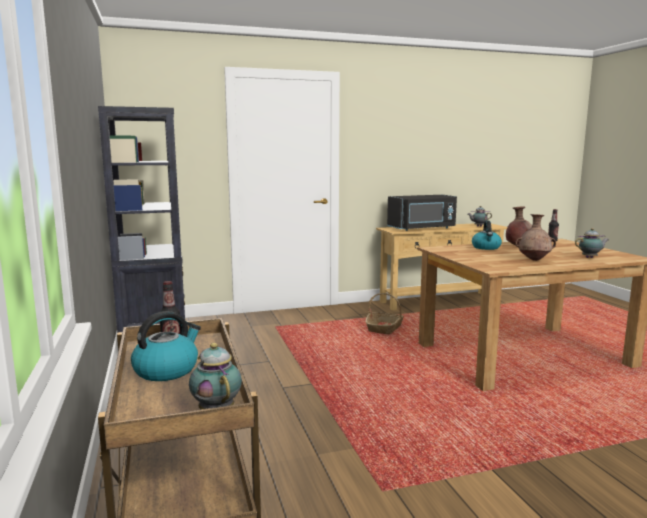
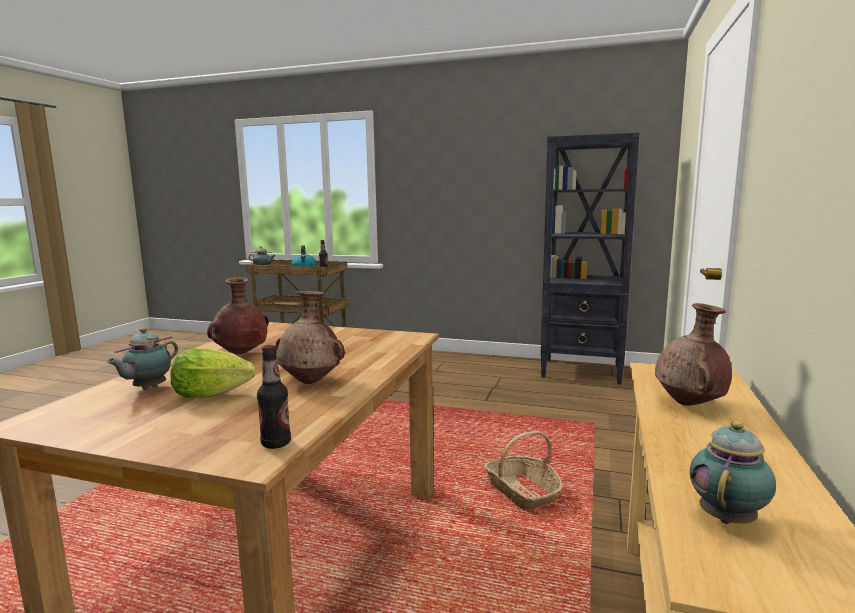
camera: 125 degrees right, 0 degrees up
black microwave [387,195,457,231] -> brown vase [655,303,732,406]
kettle [472,221,502,250] -> none
none -> lettuce [170,348,256,398]

